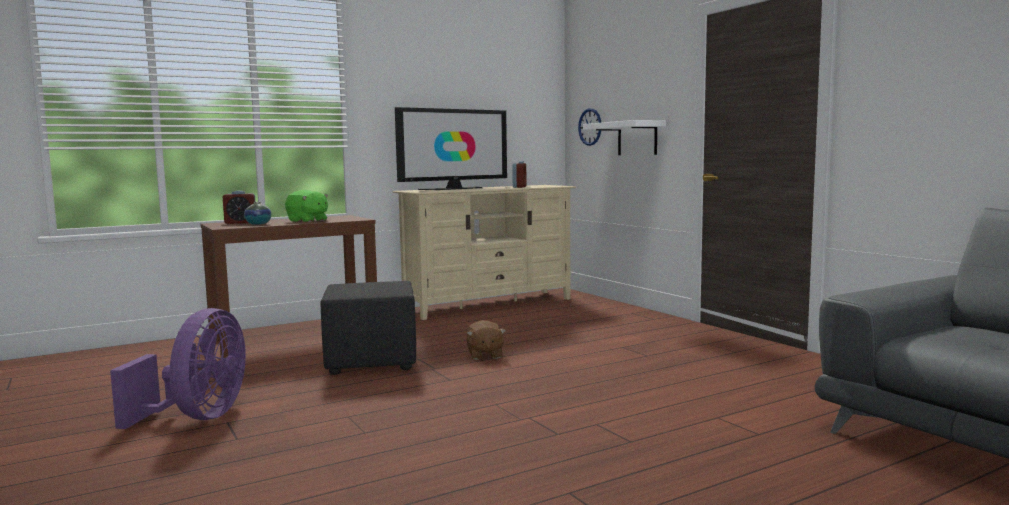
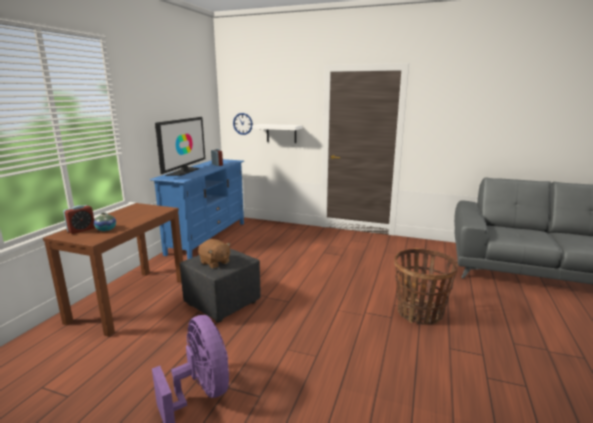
camera: 40 degrees left, 10 degrees up
green plush toy [285,190,328,222] -> none
beige tv stand [393,185,576,320] -> blue tv stand [150,159,244,260]
brown plush toy [466,320,506,360] -> brown plush toy moved to [198,239,231,268]
none -> basket [394,248,458,325]

